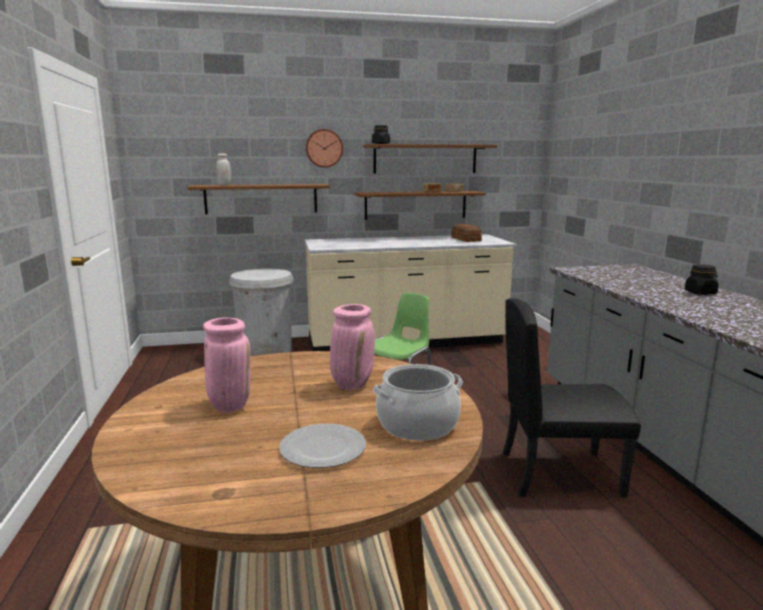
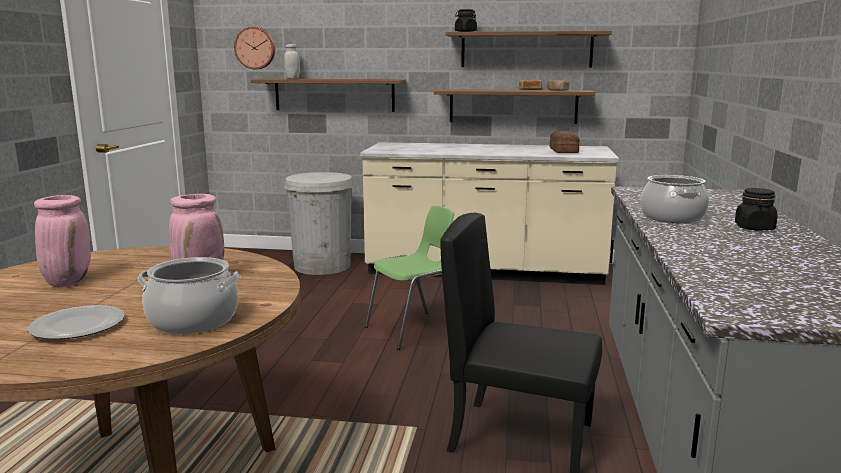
camera: 20 degrees right, 0 degrees up
wall clock [306,129,343,168] -> wall clock moved to [234,27,275,69]
none -> cooking pot [640,175,709,223]

